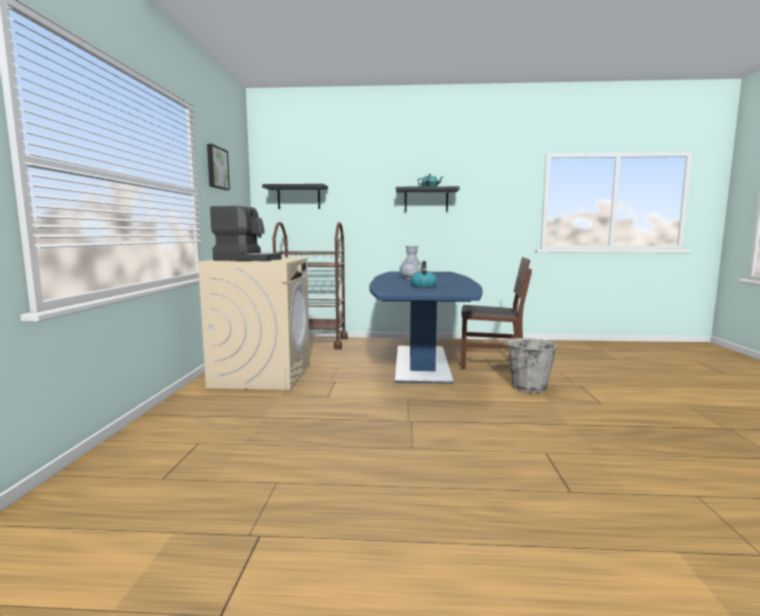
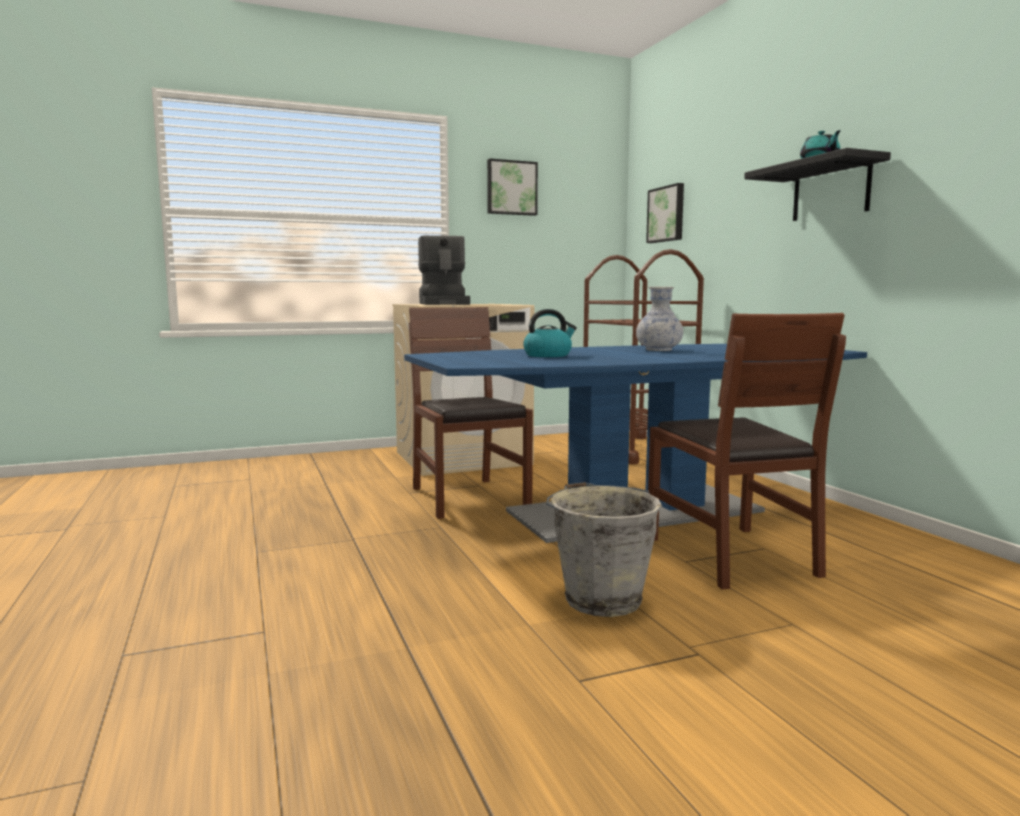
camera: 65 degrees right, 0 degrees up
black shelf [262,184,328,209] -> picture [646,183,684,243]
none -> brown chair [409,307,533,519]

